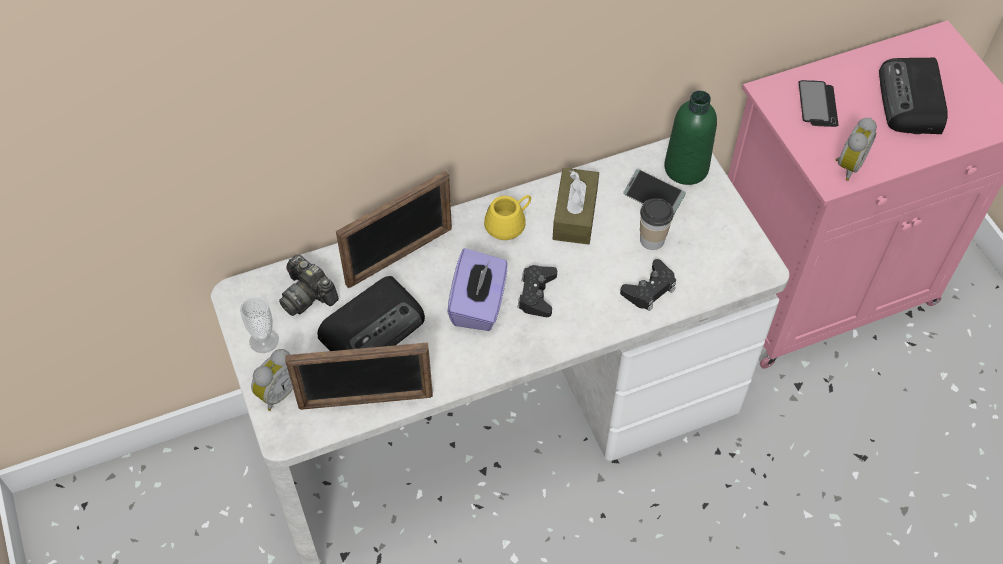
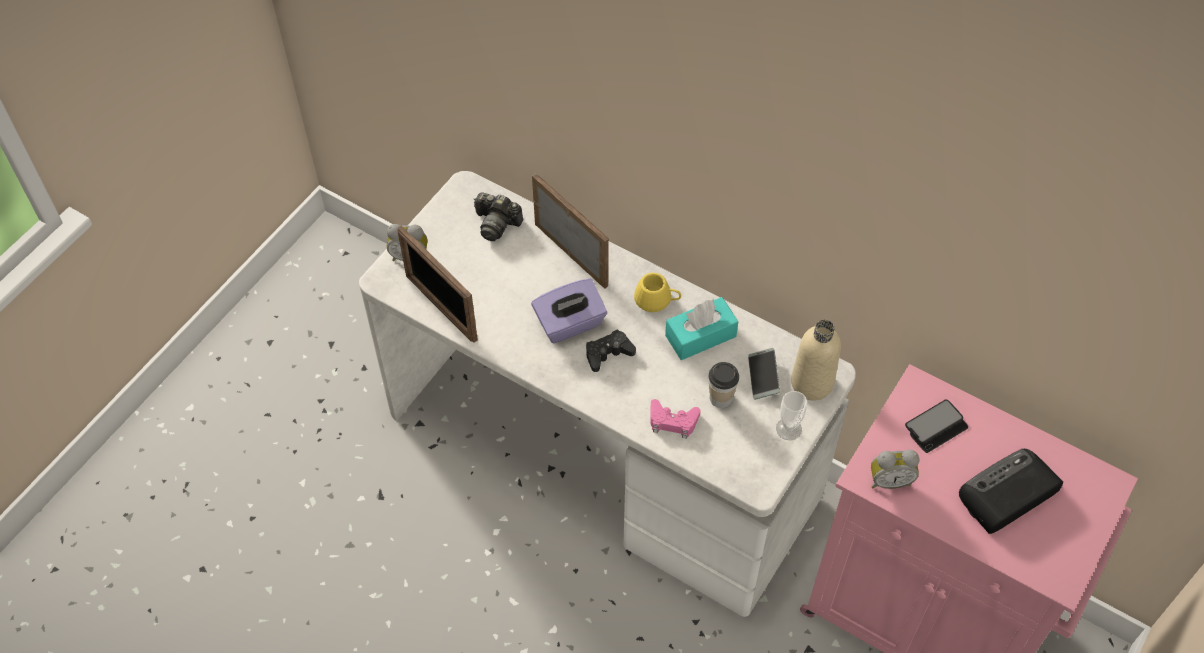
camera: 55 degrees right, 0 degrees up
cup [240,297,279,353] -> cup moved to [776,391,807,440]
camera [279,255,339,316] -> camera turned 75 degrees counterclockwise [474,192,523,241]
radio [317,276,425,351] -> none
picture frame [336,170,452,288] -> picture frame turned 150 degrees counterclockwise [532,174,609,289]
brown tissue box [553,168,599,245] -> turquoise tissue box [665,297,739,360]
black game controller [620,259,676,311] -> pink game controller [650,399,701,439]
green bottle [664,90,717,185] -> beige bottle [791,320,841,401]

